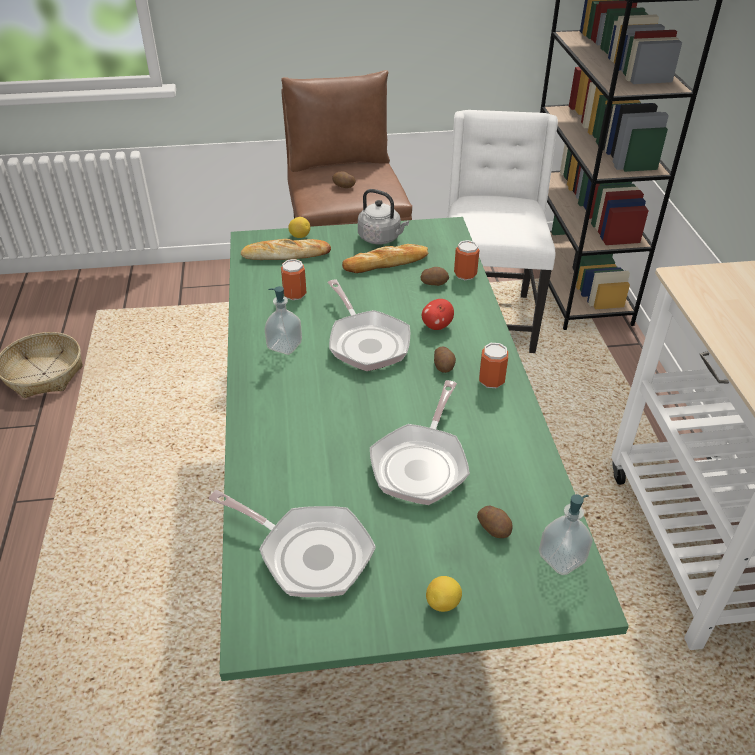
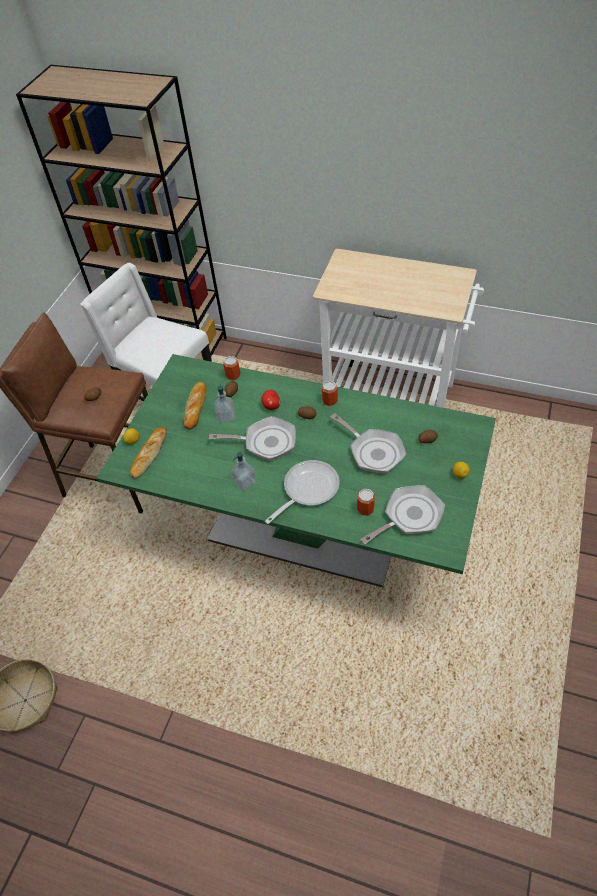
camera: 60 degrees left, 10 degrees up
can [281,259,307,300] -> can moved to [357,489,375,516]
grey kettle [358,189,409,244] -> none
soap dispenser [539,494,593,575] -> soap dispenser moved to [215,385,235,423]
none -> frying pan [265,460,339,524]

